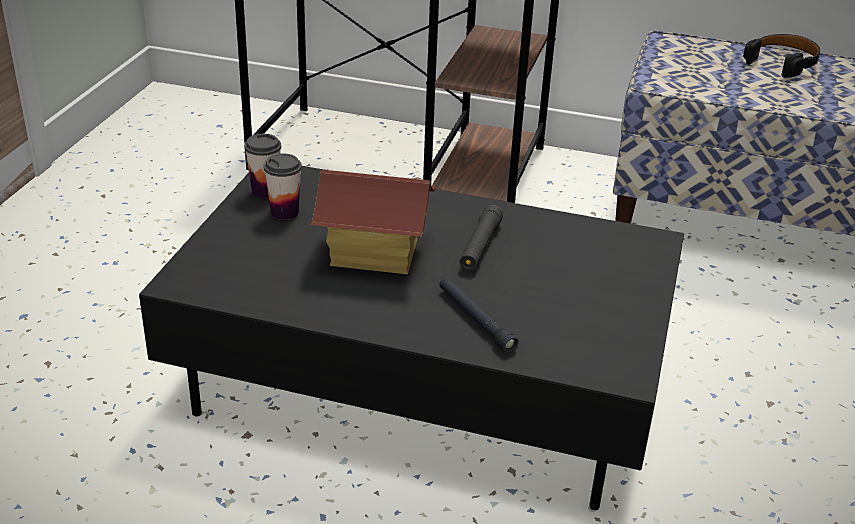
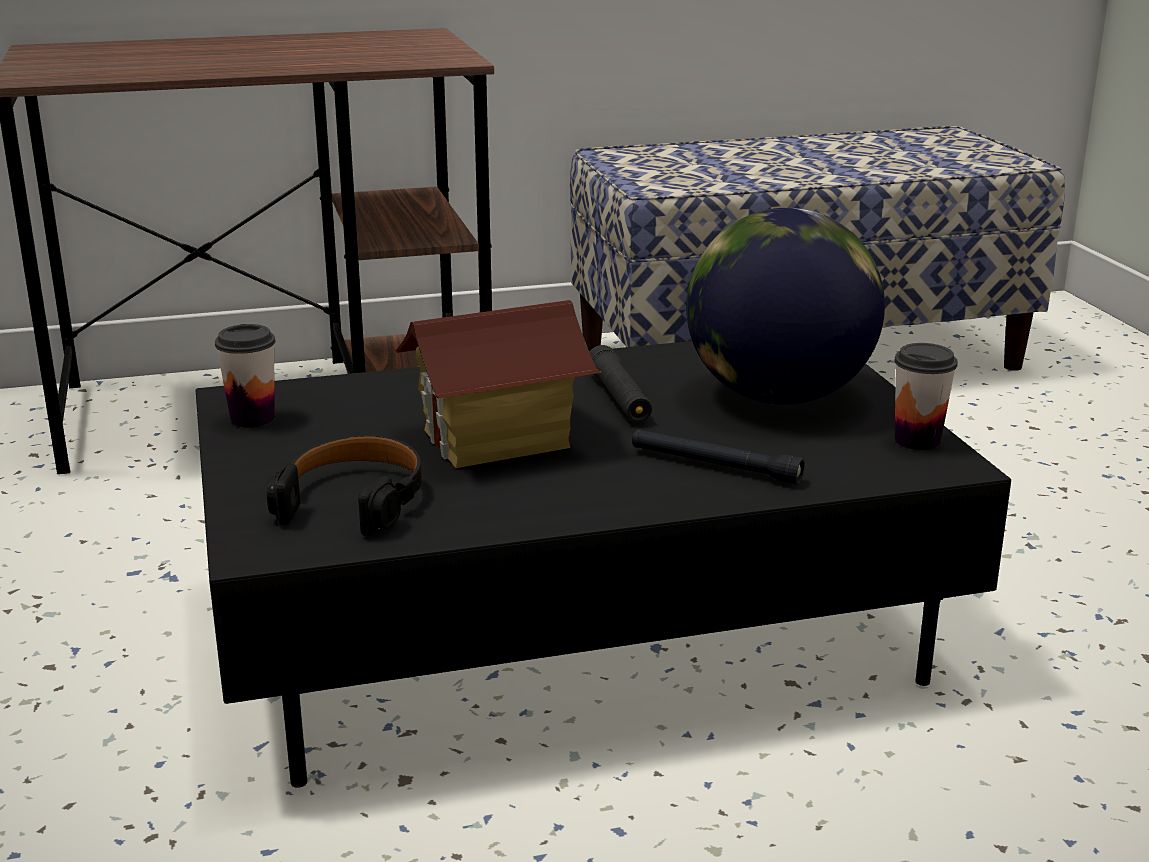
camera: 30 degrees left, 10 degrees down
cup [264,153,302,220] -> cup moved to [894,343,958,450]
black headphones [743,34,820,77] -> black headphones moved to [267,435,422,536]
none -> globe [686,208,885,405]

